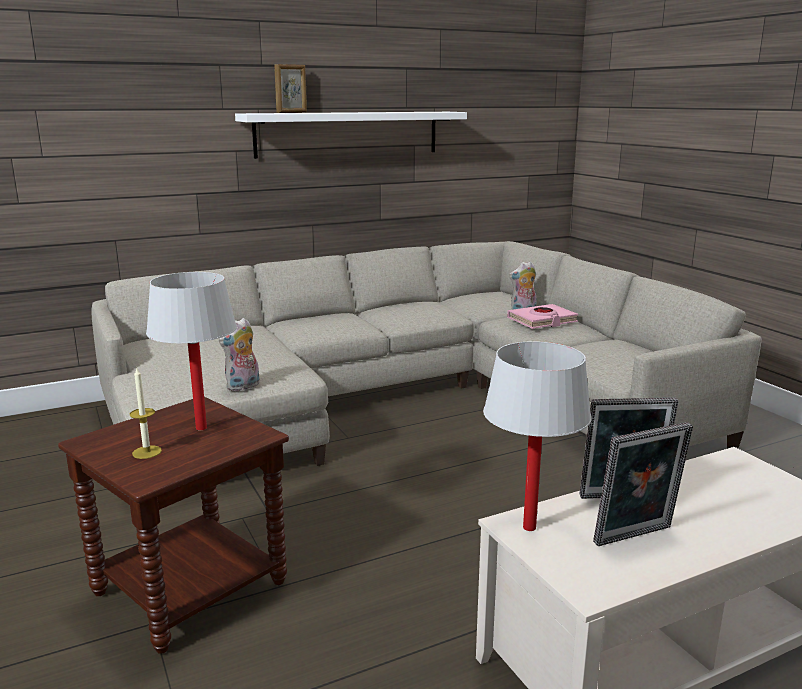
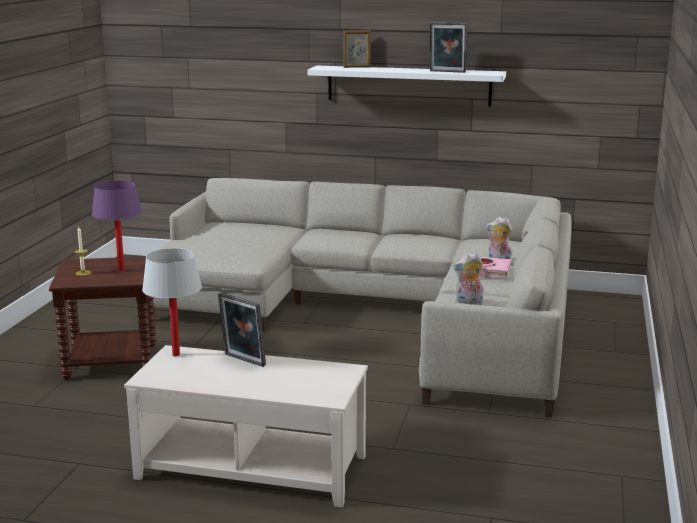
camera: 40 degrees right, 0 degrees up
white table lamp [146,272,237,430] -> purple table lamp [92,180,142,271]
plush toy [219,318,260,391] -> plush toy moved to [453,252,484,305]
picture frame [593,422,693,546] -> picture frame moved to [430,23,467,73]

